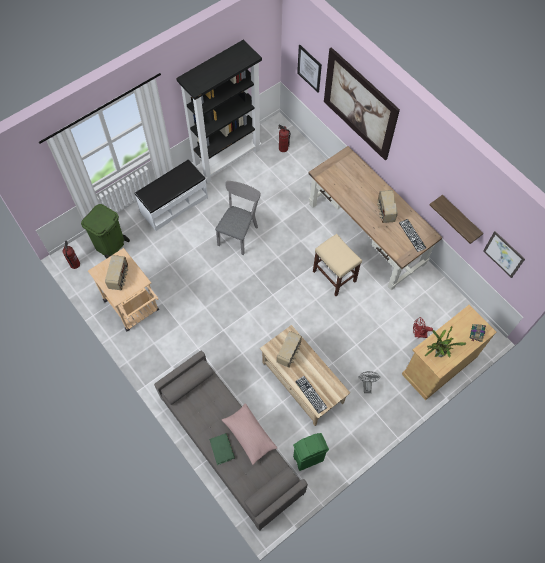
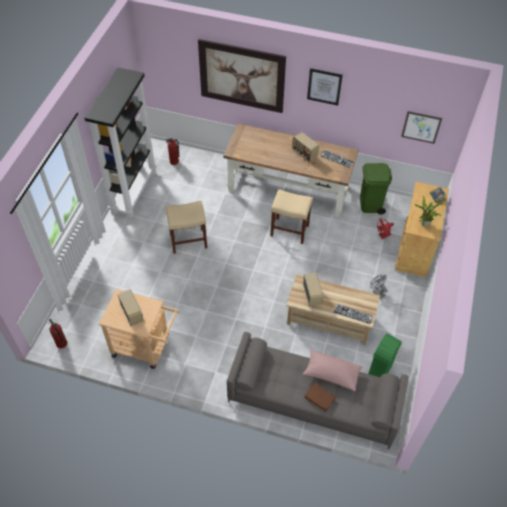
camera: 35 degrees left, 10 degrees down
green trash can [81,204,130,259] -> green trash can moved to [360,163,392,215]
white bench [134,159,208,231] -> none
green book [209,433,235,465] -> brown book [304,383,336,412]
grey chair [215,181,261,255] -> beige stool [166,201,207,254]
picture [297,45,322,93] -> picture moved to [307,68,343,106]
shelf [430,195,483,244] -> none

